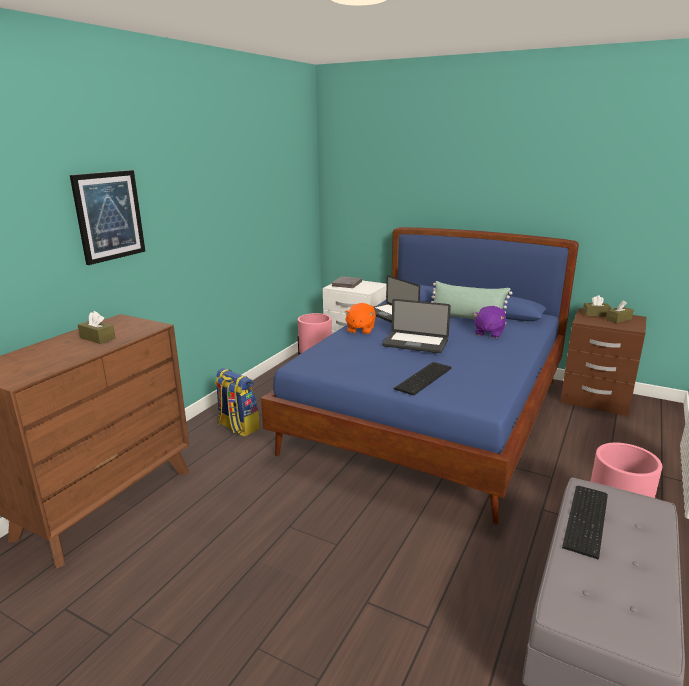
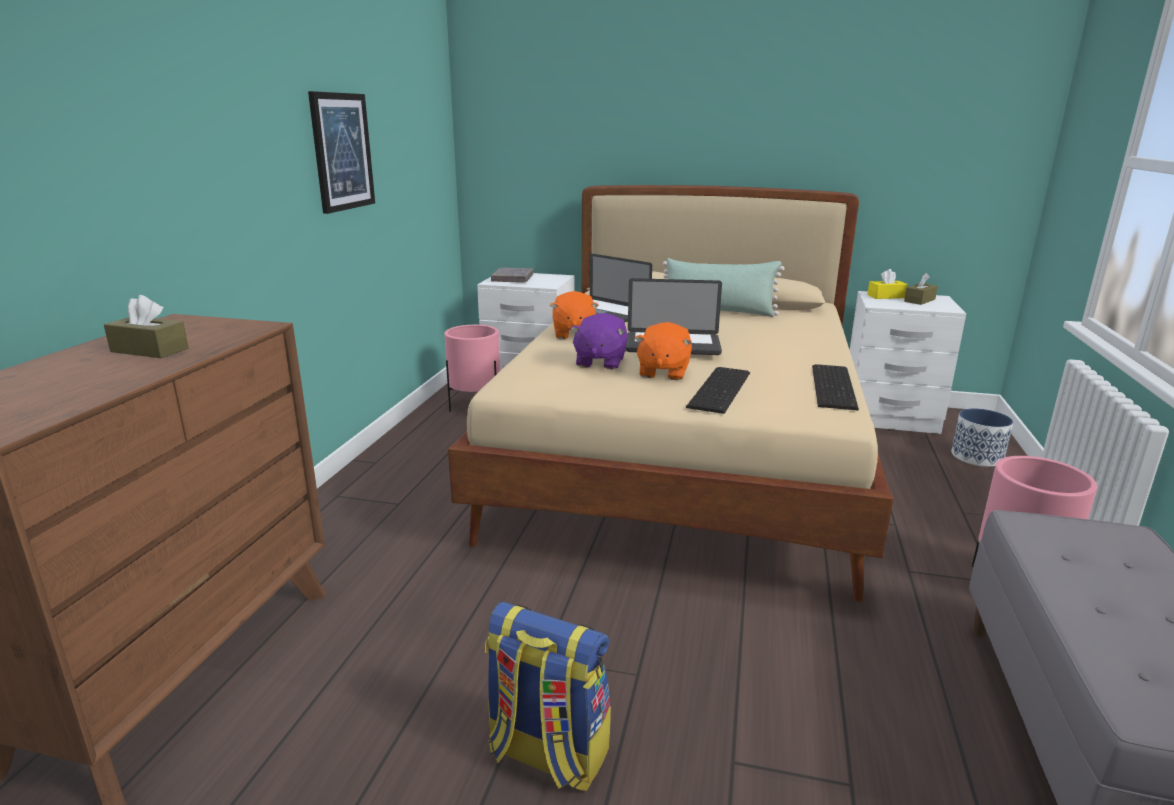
camera: 15 degrees left, 0 degrees up
picture [70,170,145,265] -> picture moved to [308,91,375,214]
backpack [215,368,260,437] -> backpack moved to [485,602,611,791]
blue bed [261,227,579,524] -> beige bed [448,185,893,602]
purple plush toy [474,306,506,338] -> purple plush toy moved to [570,313,628,370]
brown nightstand [560,308,646,416] -> white nightstand [850,291,966,434]
keyboard [562,486,608,560] -> keyboard moved to [812,364,859,410]
brown tissue box [583,295,611,317] -> yellow tissue box [867,269,908,299]
none -> orange plush toy [635,322,692,380]
none -> planter [951,408,1013,467]

